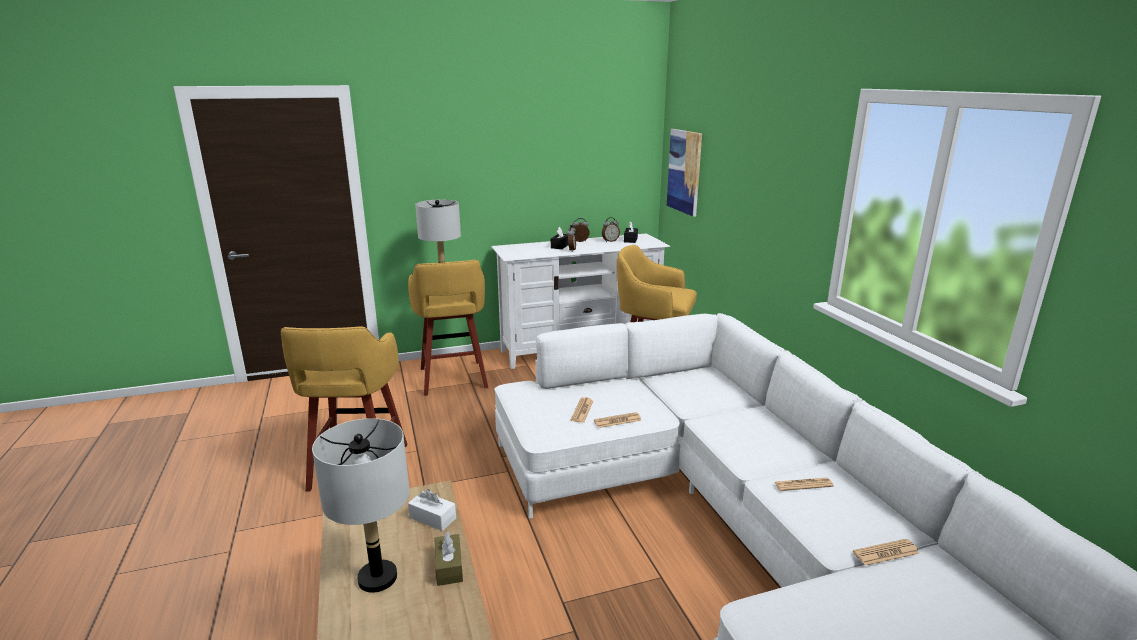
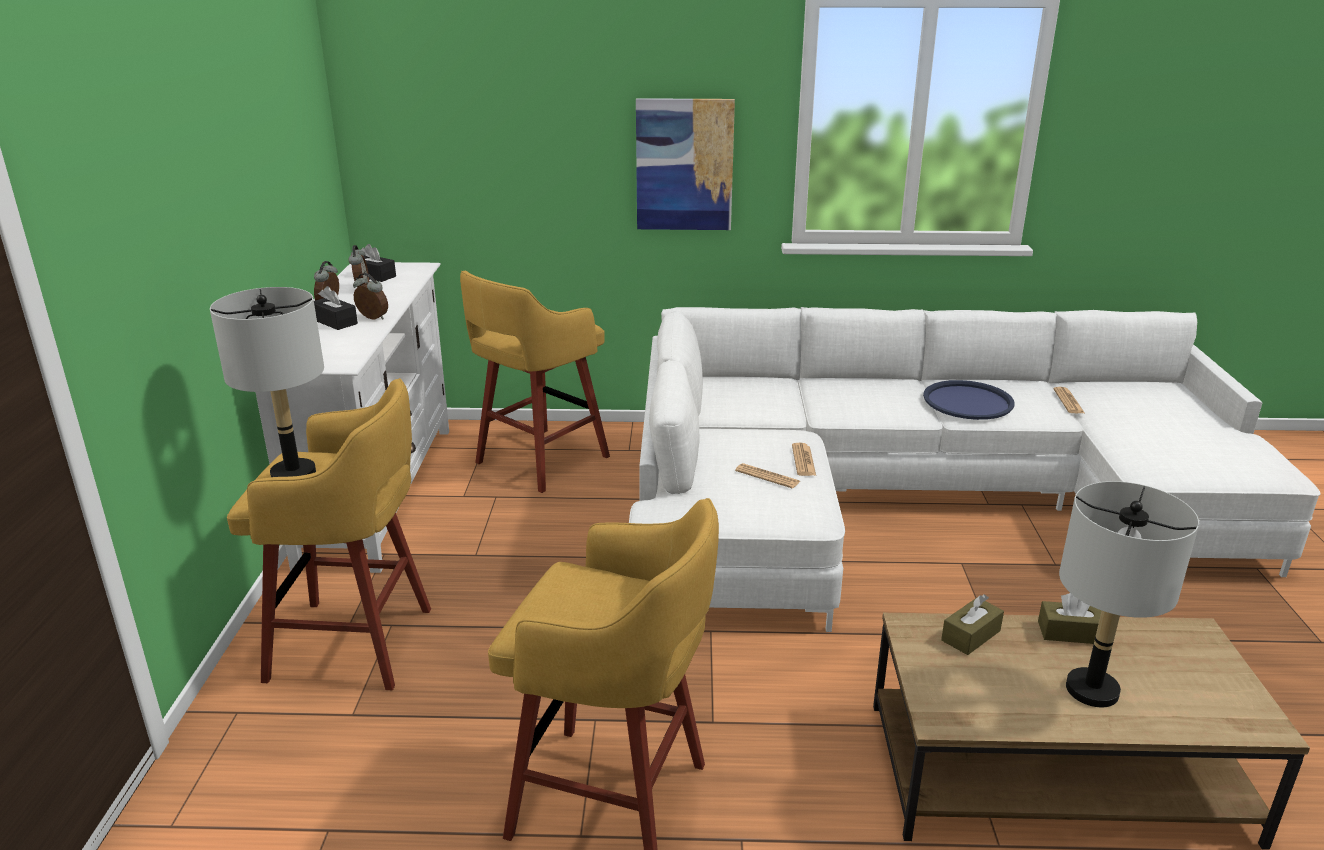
camera: 70 degrees left, 5 degrees up
white tissue box [408,489,456,531] -> brown tissue box [941,594,1004,655]
picture [667,129,702,217] -> picture moved to [636,98,735,230]
newspaper [774,478,834,491] -> blue tray [923,380,1014,420]

